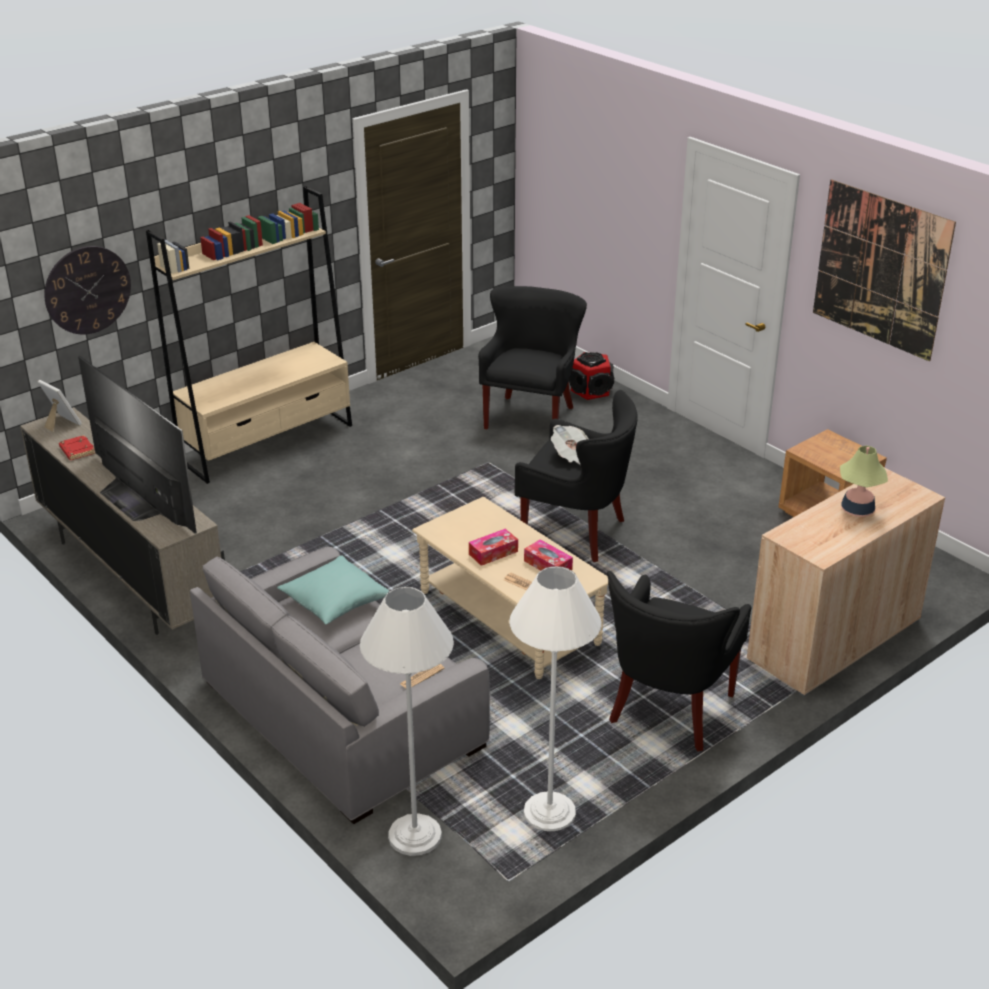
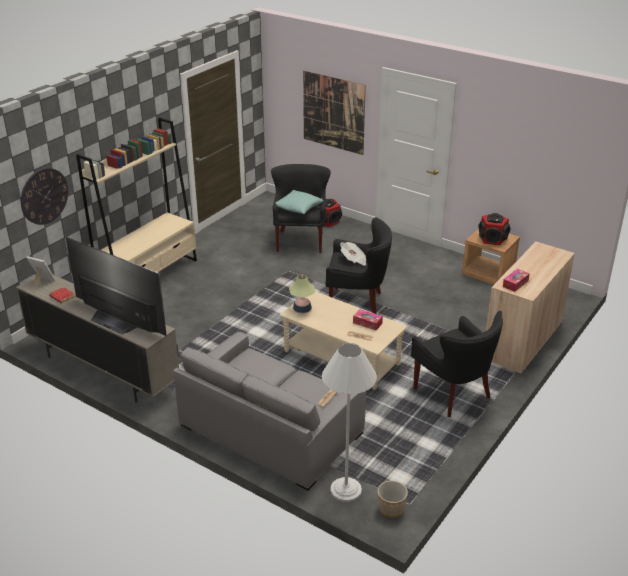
camera: 15 degrees left, 0 degrees up
turquoise pillow [277,555,389,624] -> turquoise pillow moved to [272,190,323,214]
tissue box [469,529,518,566] -> tissue box moved to [503,269,530,292]
white floor lamp [509,566,601,831] -> none
black armchair [607,571,752,752] -> black armchair turned 45 degrees counterclockwise [411,311,503,417]
picture [813,179,956,362] -> picture moved to [303,71,366,155]
table lamp [840,446,888,517] -> table lamp moved to [289,274,315,314]
none -> planter [377,481,408,518]
none -> speaker [478,213,510,245]

